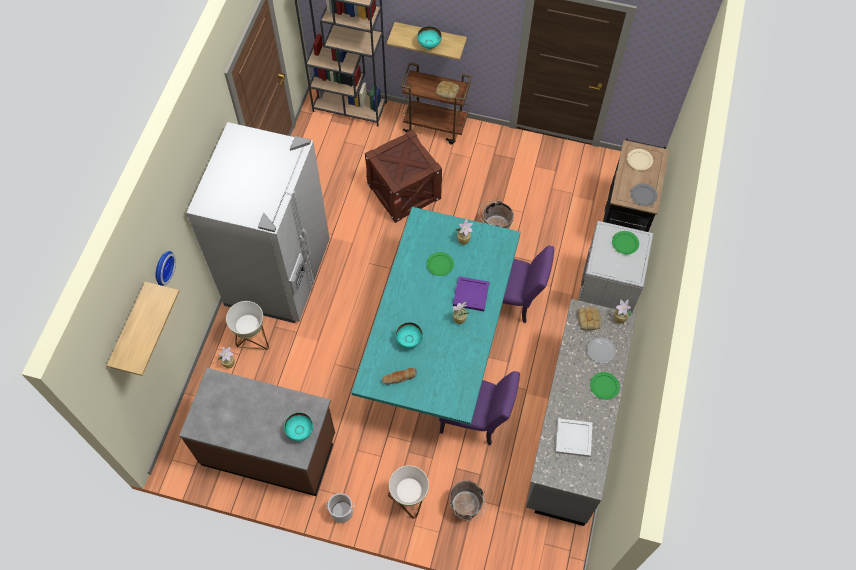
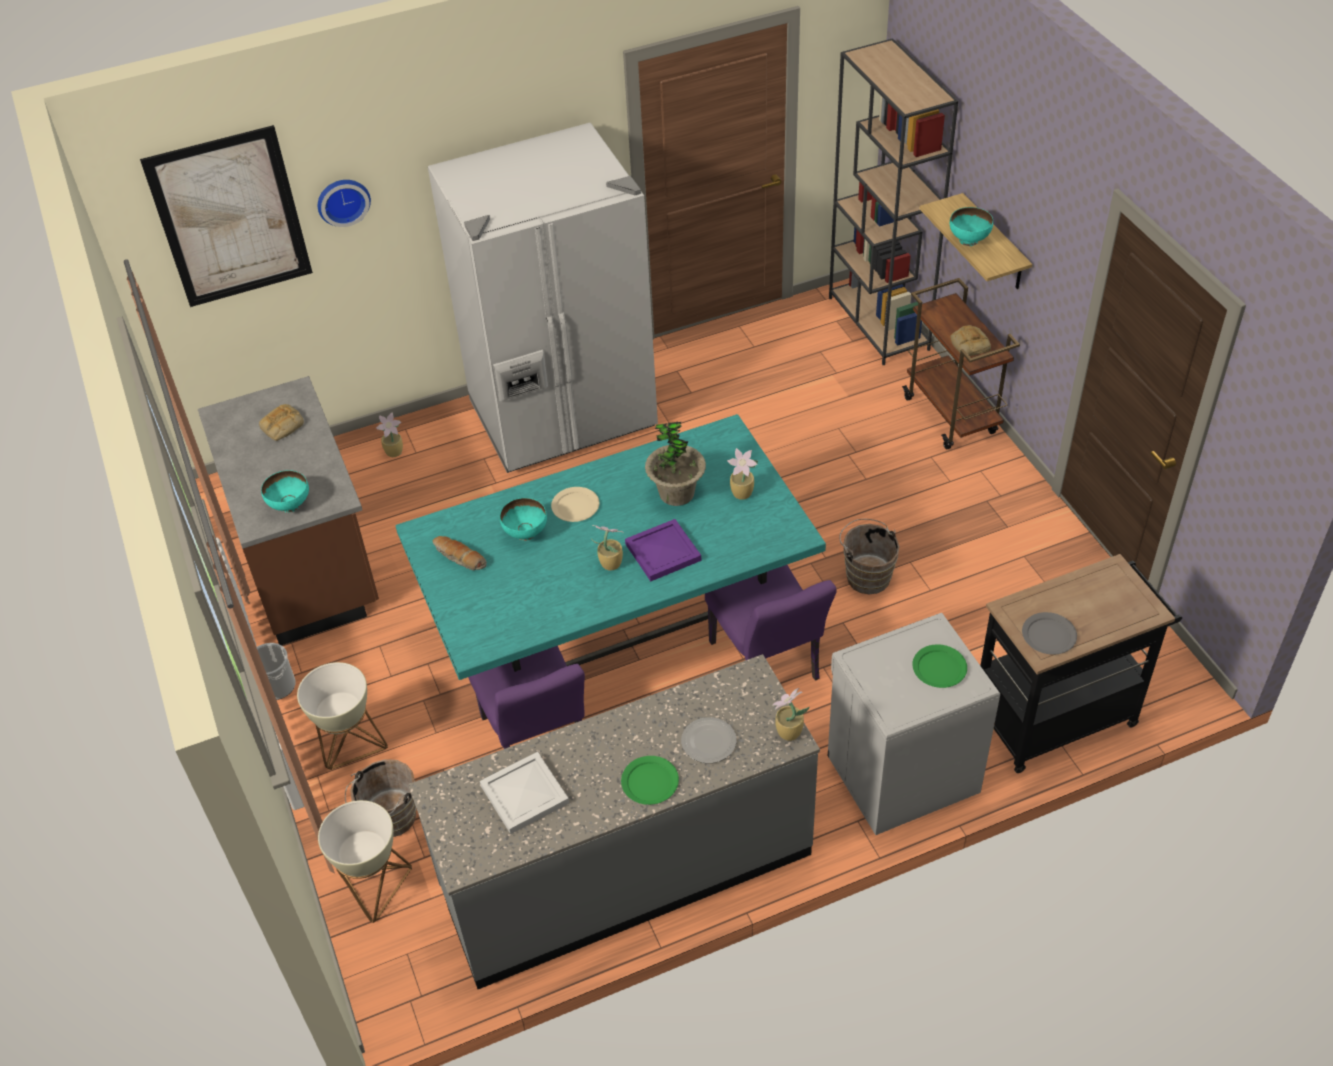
camera: 55 degrees right, 15 degrees down
shelf [106,282,179,376] -> picture [140,125,313,307]
planter [226,301,269,350] -> planter moved to [318,800,412,923]
crate [365,129,442,223] -> none
green plate [427,252,454,276] -> potted plant [645,421,706,506]
bread [578,307,602,330] -> bread moved to [259,404,304,441]
beige plate [627,149,653,170] -> beige plate moved to [551,487,599,522]

